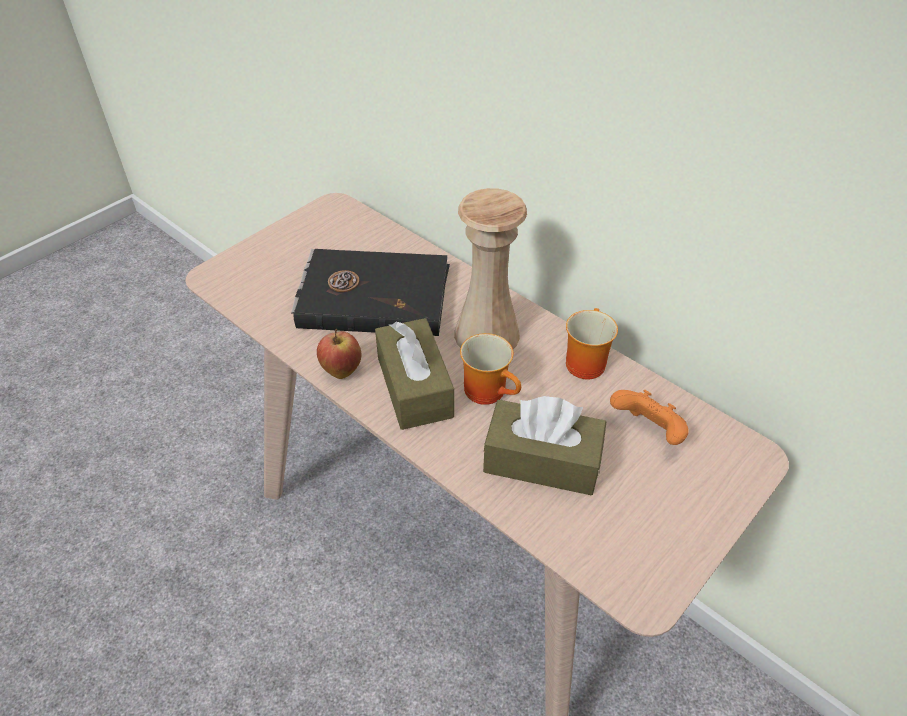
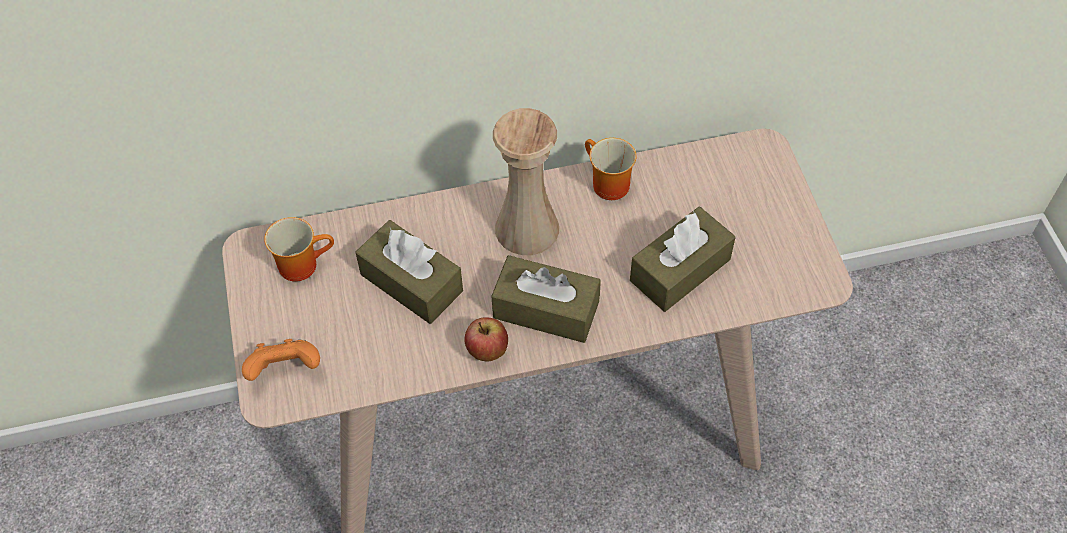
camera: 55 degrees left, 10 degrees up
black book [291,249,450,336] -> brown tissue box [356,220,463,324]
mug [460,333,521,405] -> mug moved to [264,217,334,282]
orange game controller [610,390,689,445] -> orange game controller moved to [242,339,320,381]

